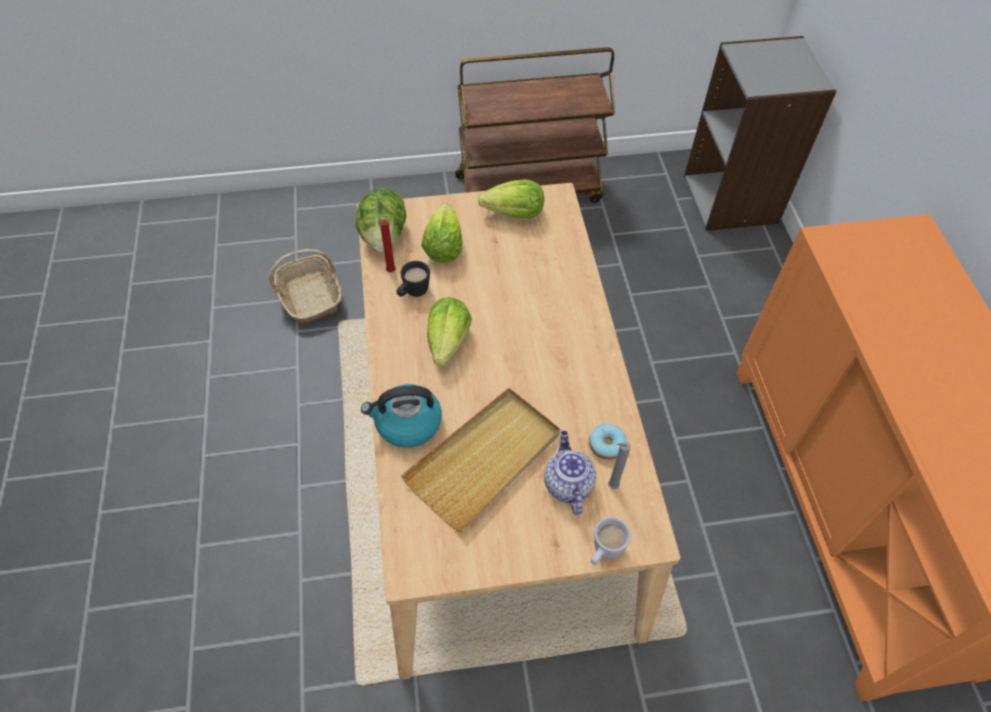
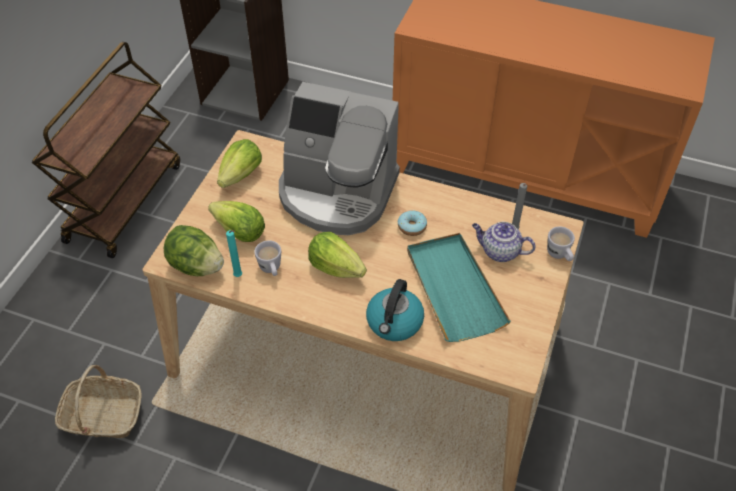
camera: 60 degrees left, 5 degrees down
red candle [380,219,396,273] -> turquoise candle [226,230,242,277]
black mug [397,261,430,297] -> white mug [254,240,281,276]
beige tray [401,388,560,533] -> turquoise tray [407,233,511,342]
donut [589,424,627,460] -> donut moved to [398,210,427,236]
none -> coffee machine [279,82,400,235]

